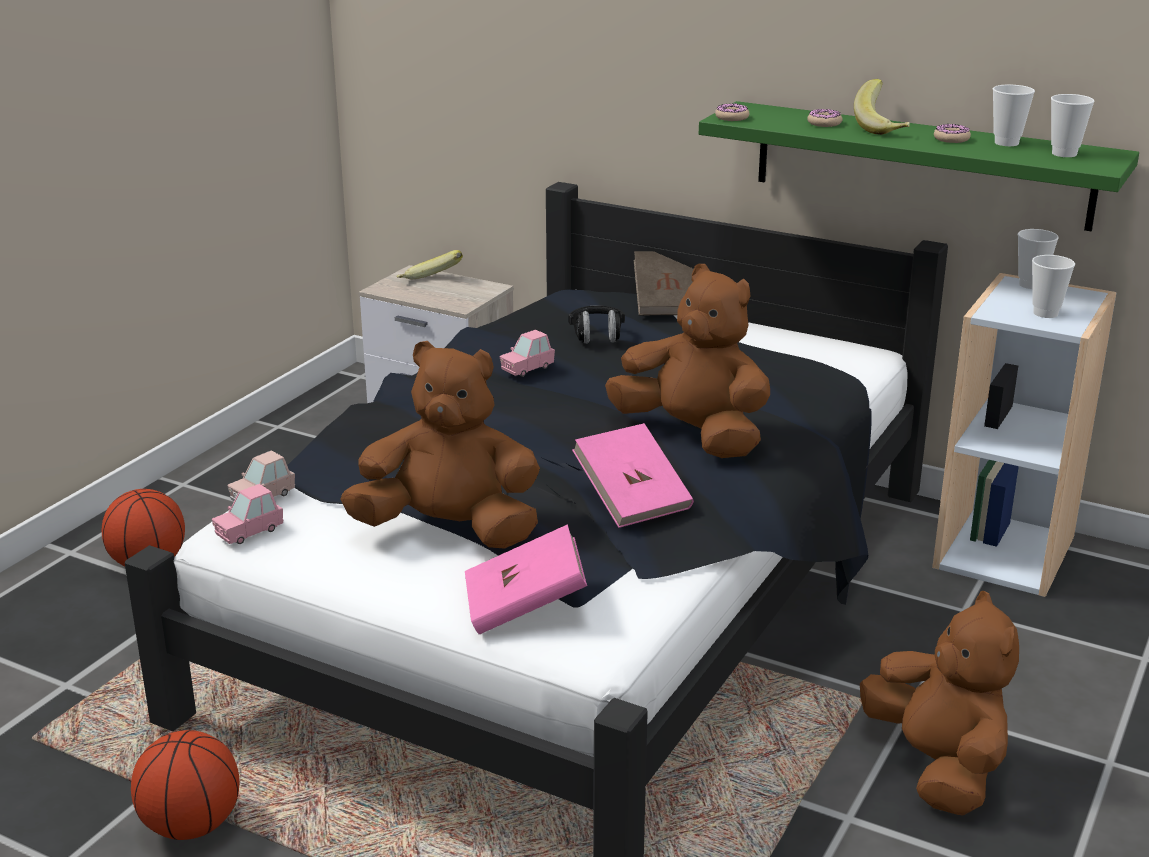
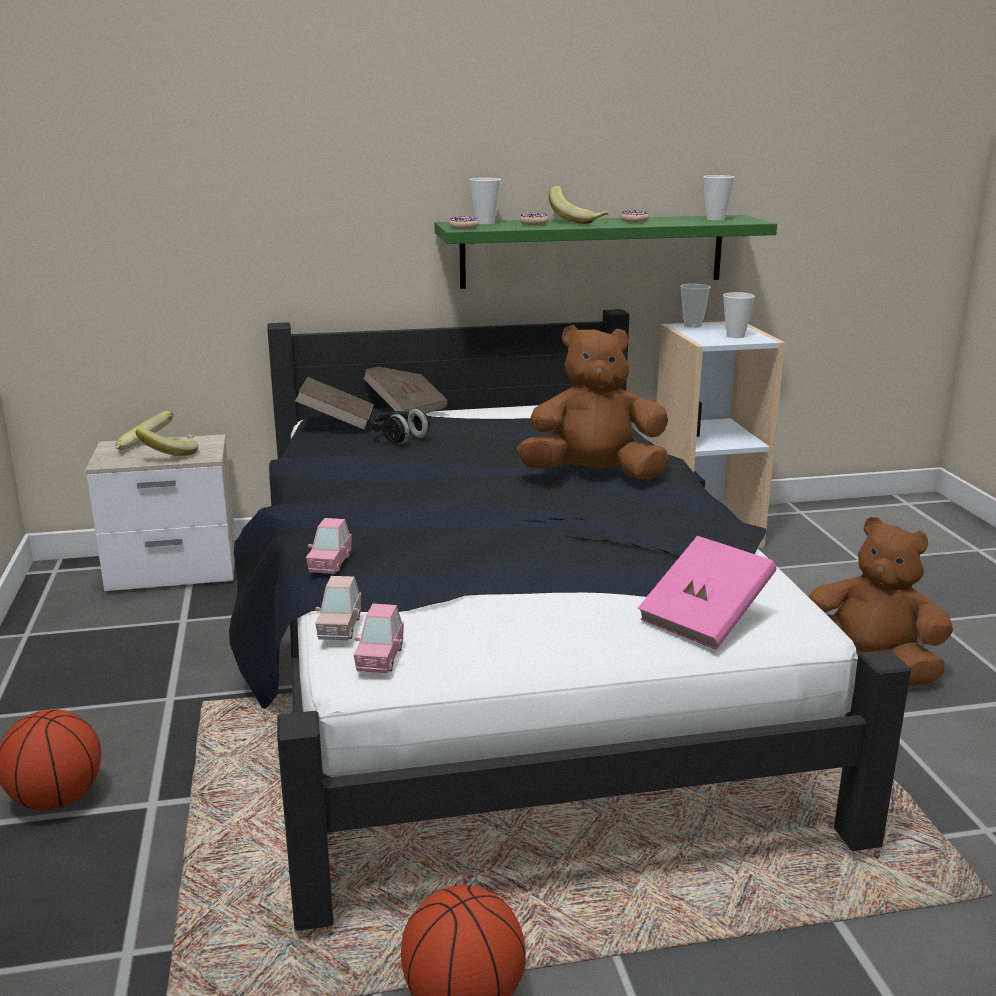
camera: 40 degrees left, 5 degrees down
brown plush toy [341,341,540,549] -> none
pink toy car [499,330,555,377] -> pink toy car moved to [306,518,352,574]
pink book [572,423,694,528] -> none
cup [993,84,1035,146] -> cup moved to [469,178,501,224]
none -> banana [135,428,198,456]
none -> brown book [295,377,374,430]

